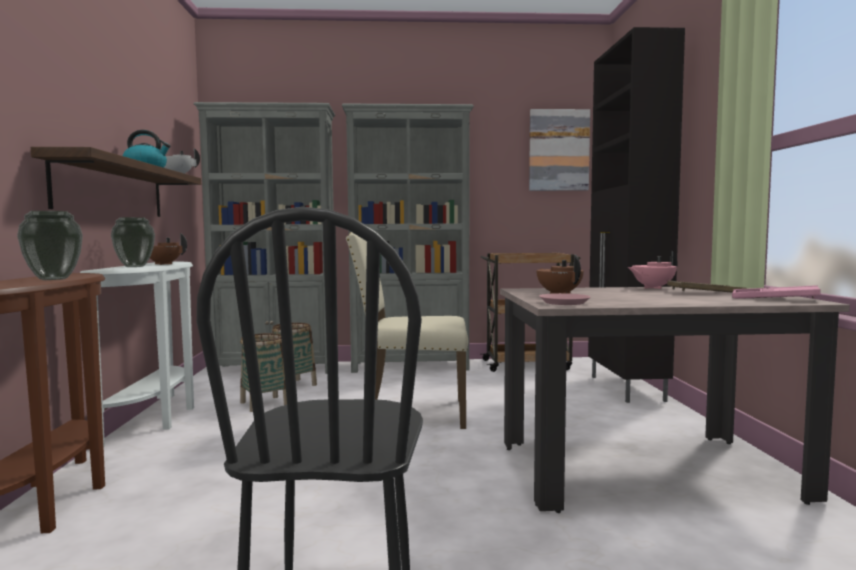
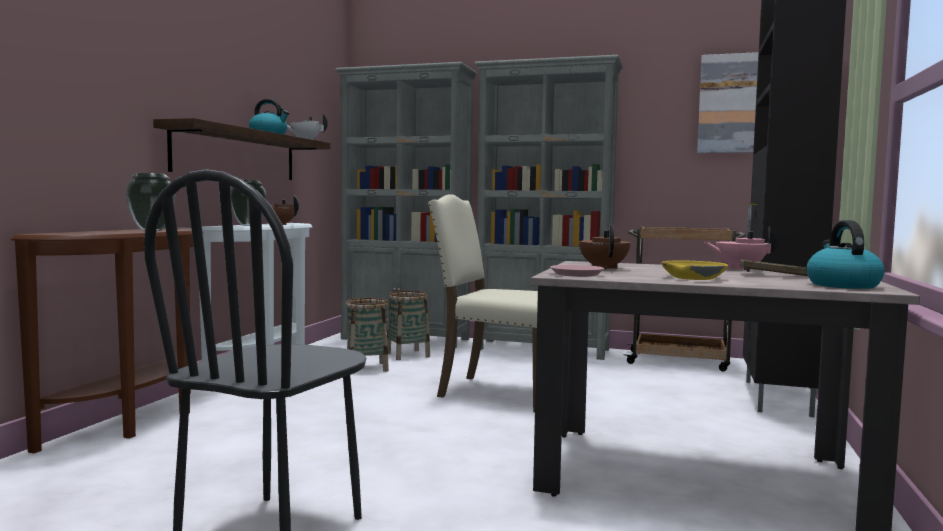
camera: 20 degrees right, 0 degrees up
pink tray [732,285,821,299] -> kettle [806,220,885,289]
none -> yellow bowl [662,260,728,280]

